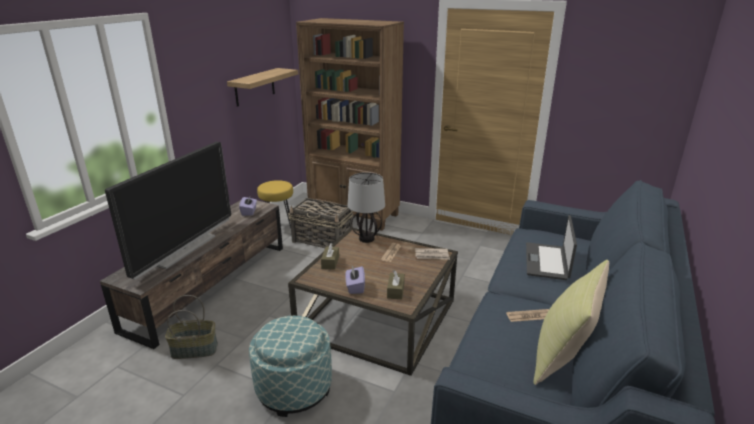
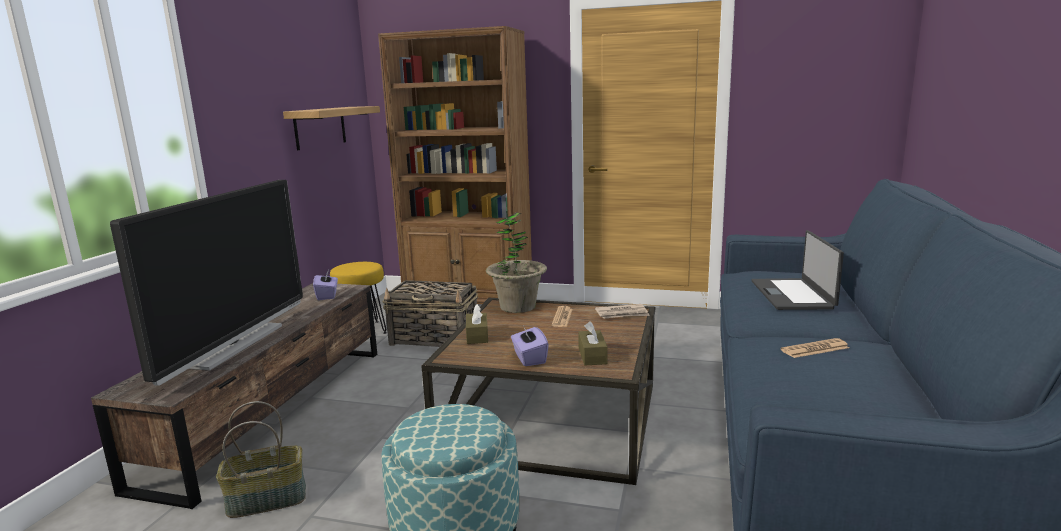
camera: 10 degrees left, 10 degrees down
table lamp [347,172,385,243] -> potted plant [486,212,547,313]
yellow pillow [533,260,609,385] -> none

